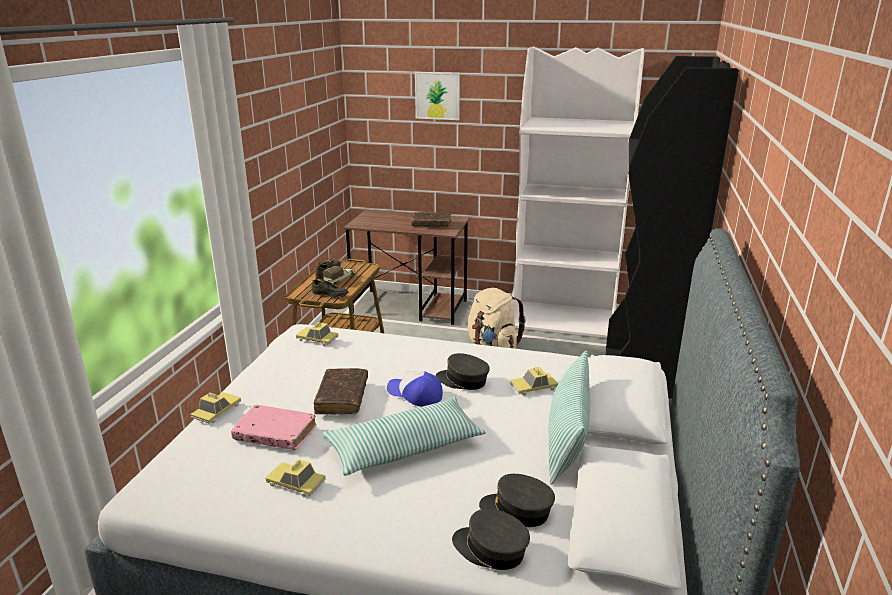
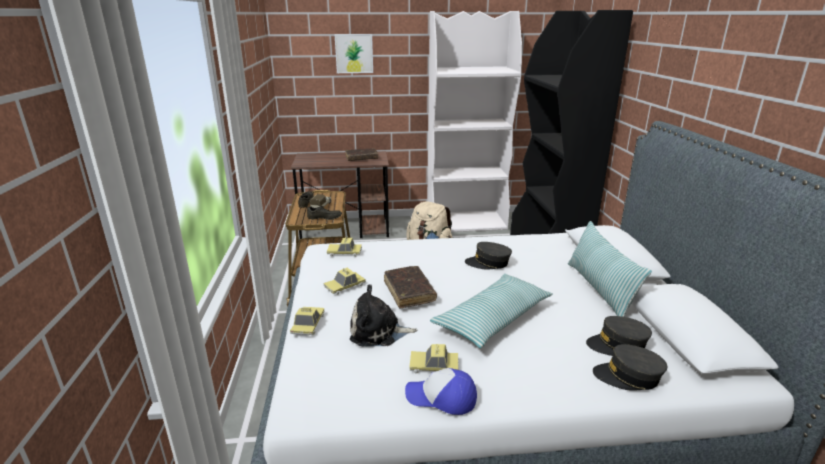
camera: 20 degrees left, 0 degrees up
pink book [231,405,317,450] -> plush toy [350,284,417,347]
cap [387,371,443,407] -> cap moved to [405,368,477,415]
toy car [510,367,558,396] -> toy car moved to [324,268,366,295]

